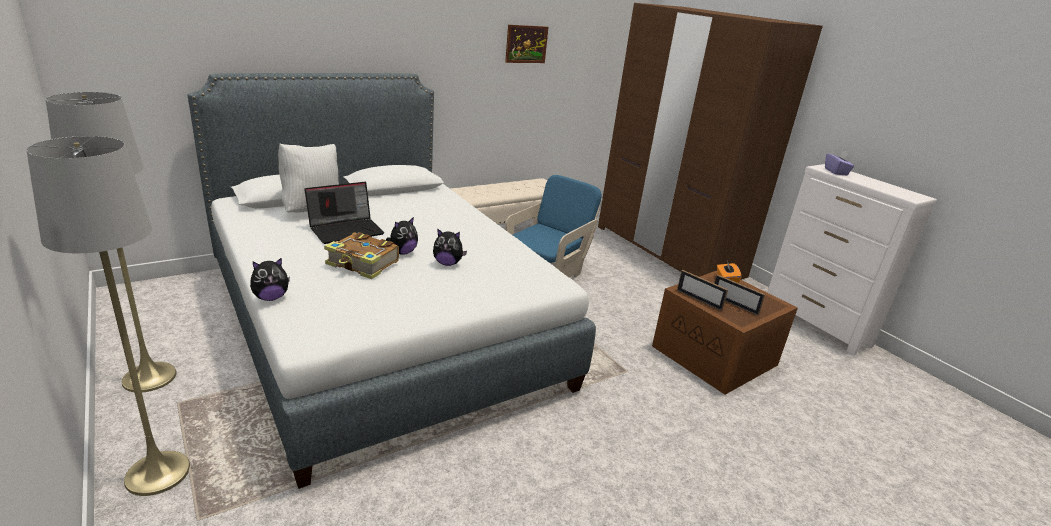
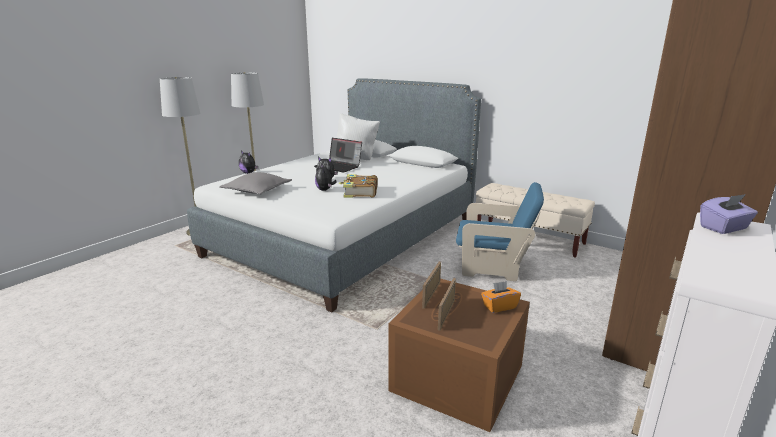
camera: 70 degrees right, 5 degrees down
book [324,232,399,279] -> book moved to [339,174,378,198]
picture [505,25,548,63] -> none
none -> grey pillow [219,172,292,194]

